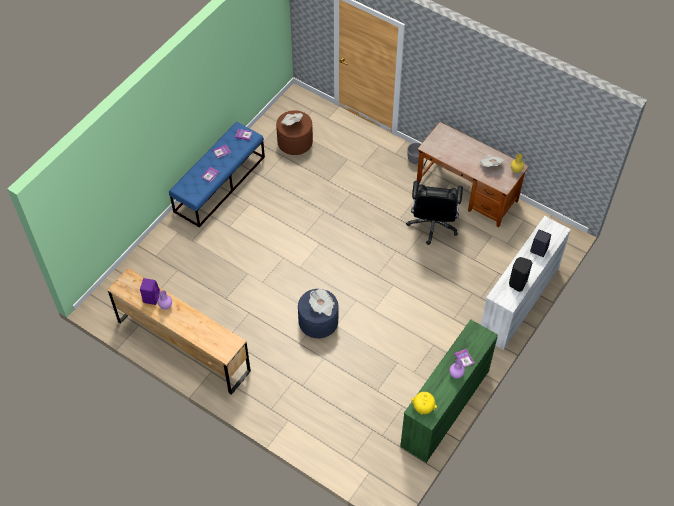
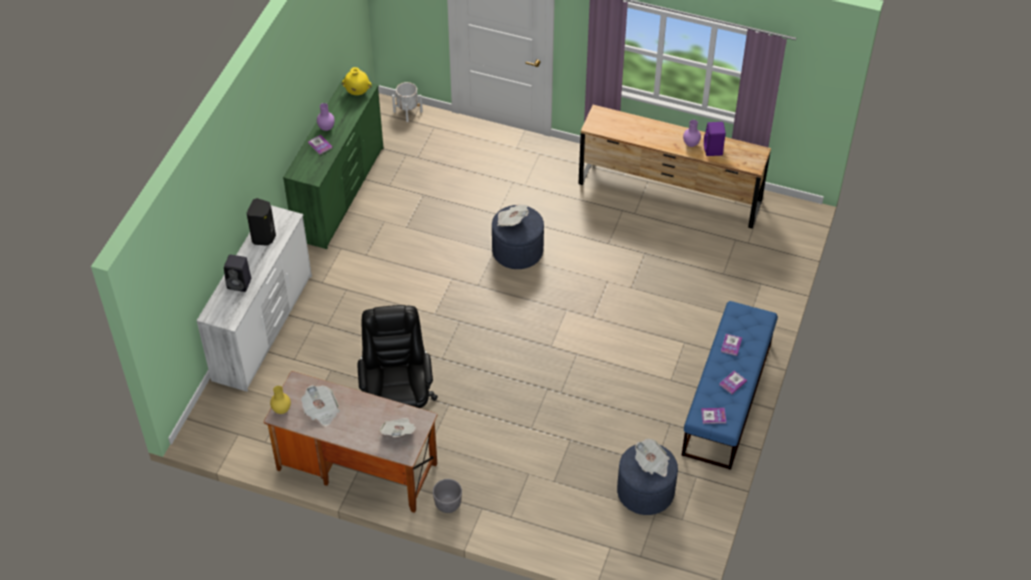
camera: 165 degrees right, 5 degrees down
brown ottoman [276,110,313,155] -> blue ottoman [617,445,678,515]
none -> newspaper [380,417,417,437]
none -> white planter [392,82,423,122]

